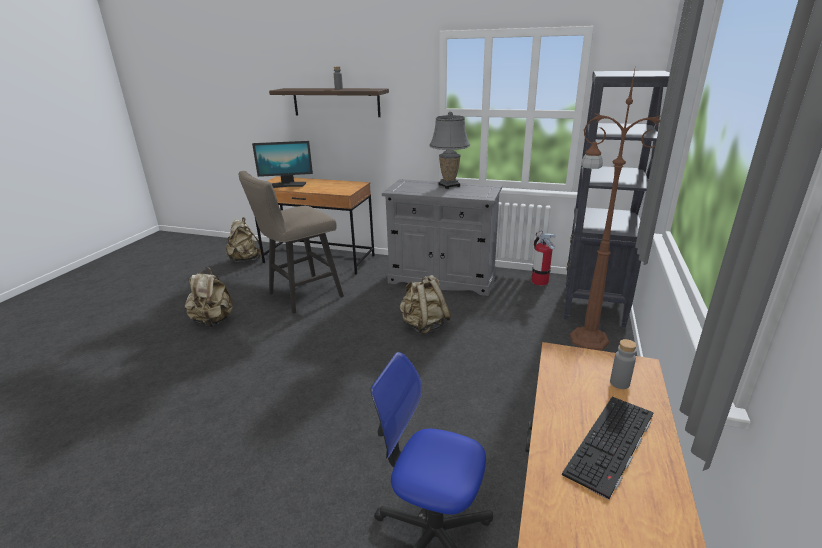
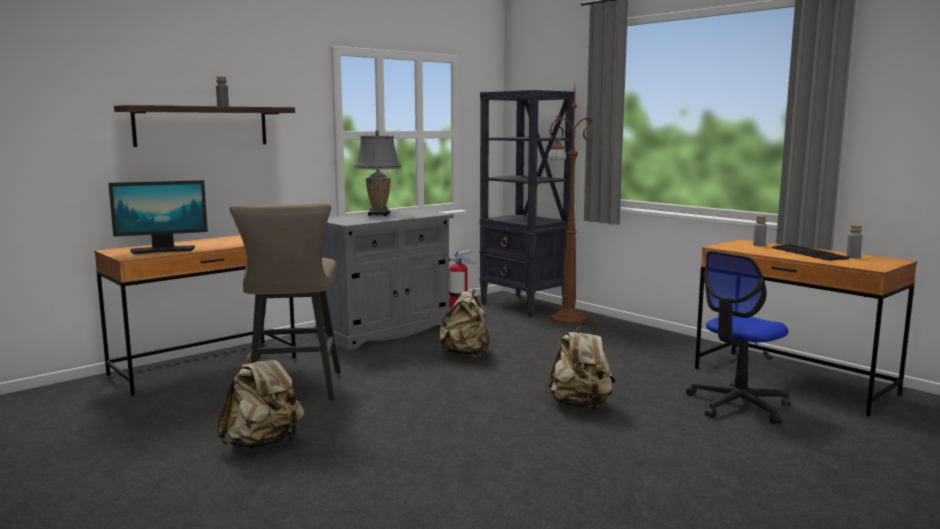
camera: 60 degrees left, 15 degrees down
beige backpack [226,217,261,262] -> beige backpack moved to [545,323,615,410]
monitor [252,141,313,188] -> monitor turned 45 degrees clockwise [108,180,208,255]
none -> grey bottle [846,224,863,258]

